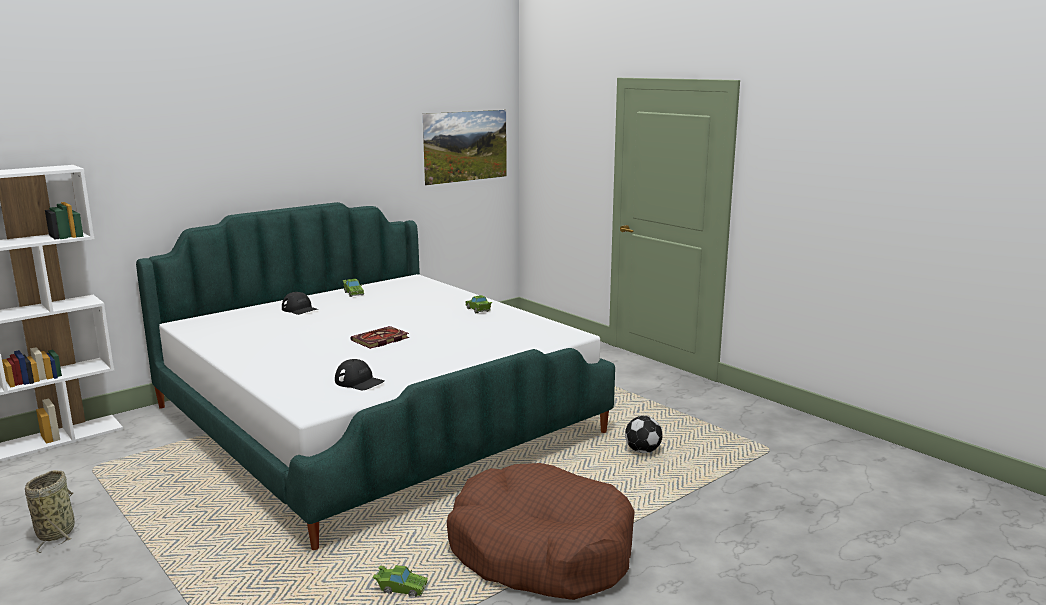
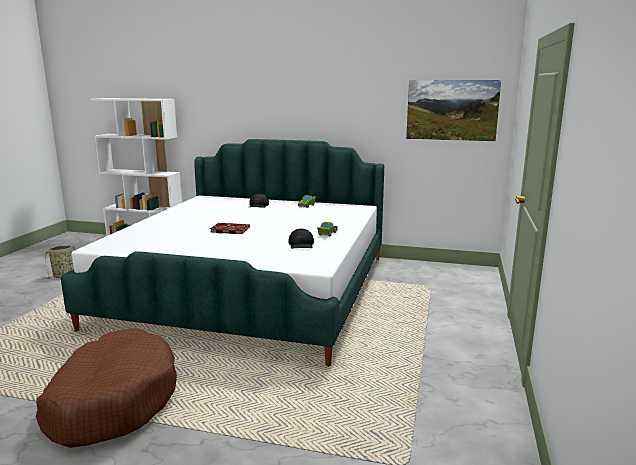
camera: 55 degrees right, 0 degrees up
black cap [335,359,385,390] -> black cap moved to [289,229,314,249]
green toy car [373,565,428,597] -> none
football [625,416,662,453] -> none

